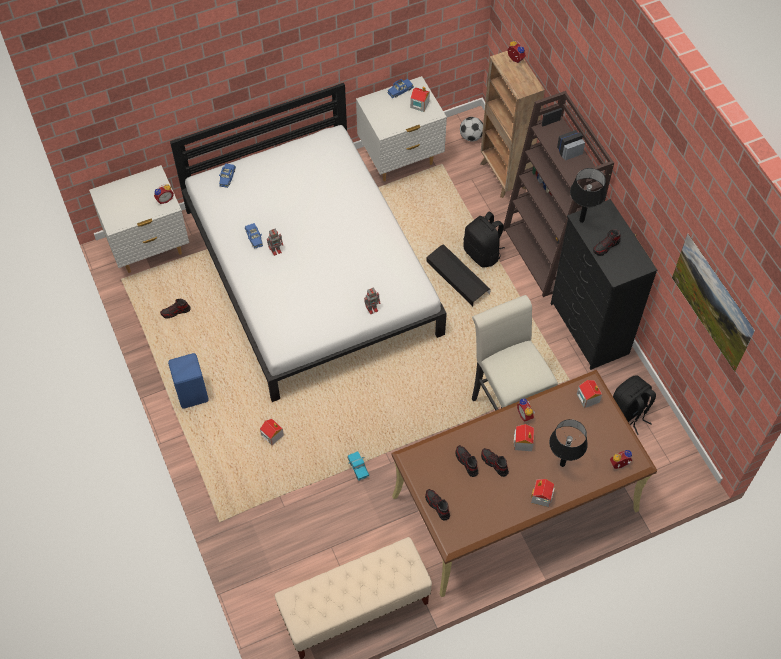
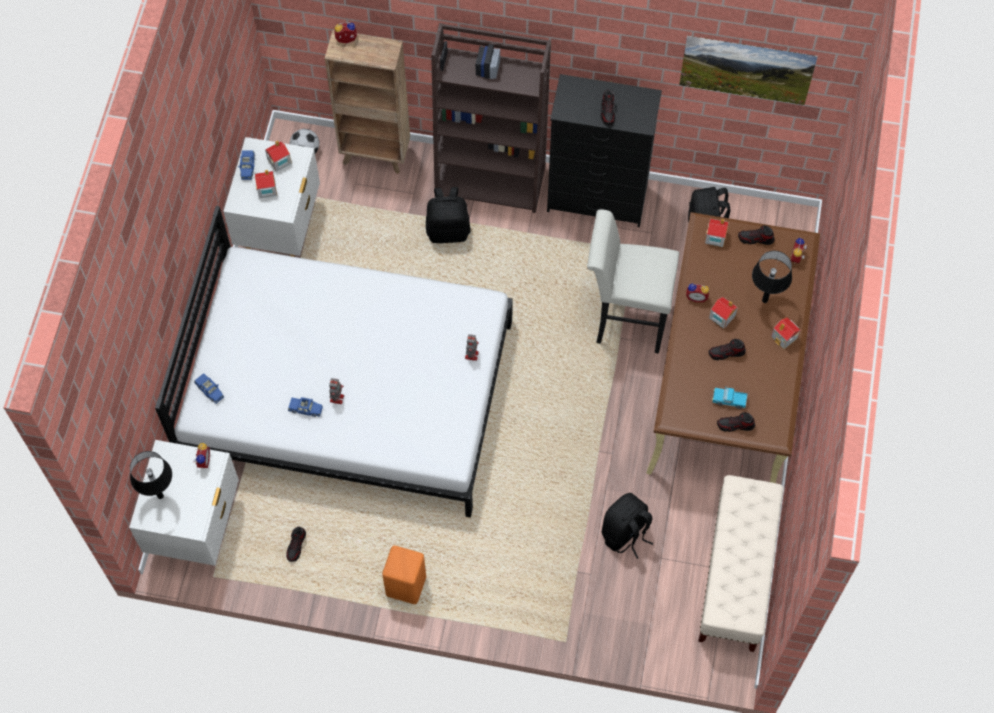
camera: 55 degrees left, 5 degrees up
blue stool [168,353,209,409] -> orange stool [382,545,426,604]
toy house [260,419,284,445] -> toy house moved to [255,170,277,199]
toy truck [348,451,370,481] -> toy truck moved to [712,386,748,409]
black storage box [426,244,491,306] -> none
shoe [455,445,478,477] -> shoe moved to [738,225,775,245]
black table lamp [570,168,606,223] -> black table lamp moved to [130,451,172,499]
none -> black backpack [602,493,653,559]

